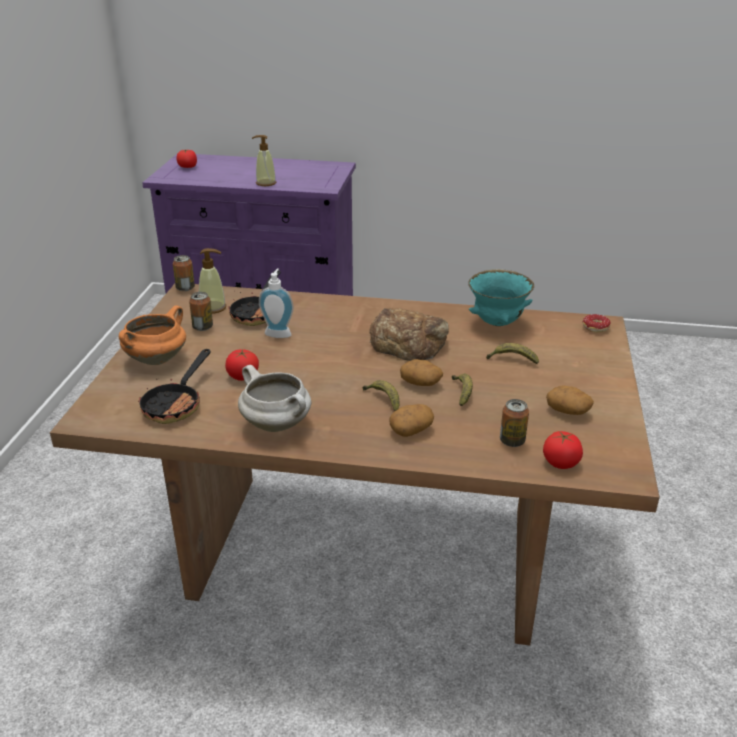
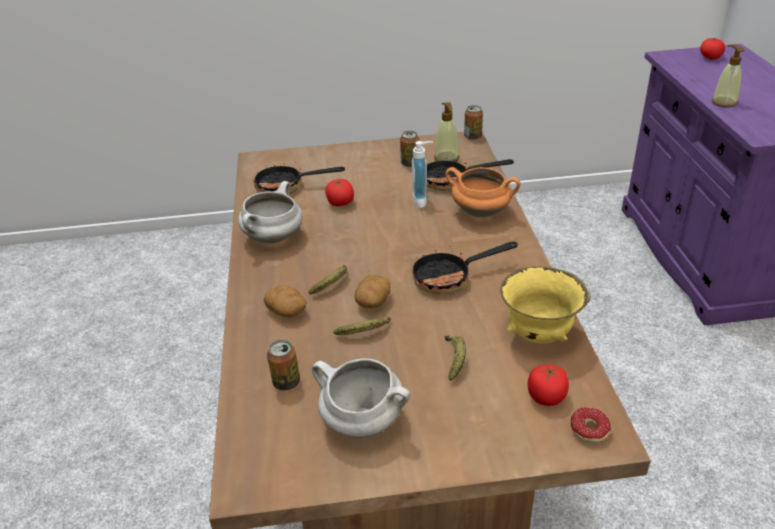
camera: 75 degrees right, 5 degrees up
orange cooking pot [119,305,186,365] -> orange cooking pot moved to [445,167,520,218]
bread [369,308,449,361] -> frying pan [412,241,518,294]
turquoise bowl [468,269,534,326] -> yellow bowl [500,266,591,344]
tomato [543,431,583,469] -> tomato moved to [528,364,569,406]
potato [546,386,594,415] -> white cooking pot [312,359,410,438]

